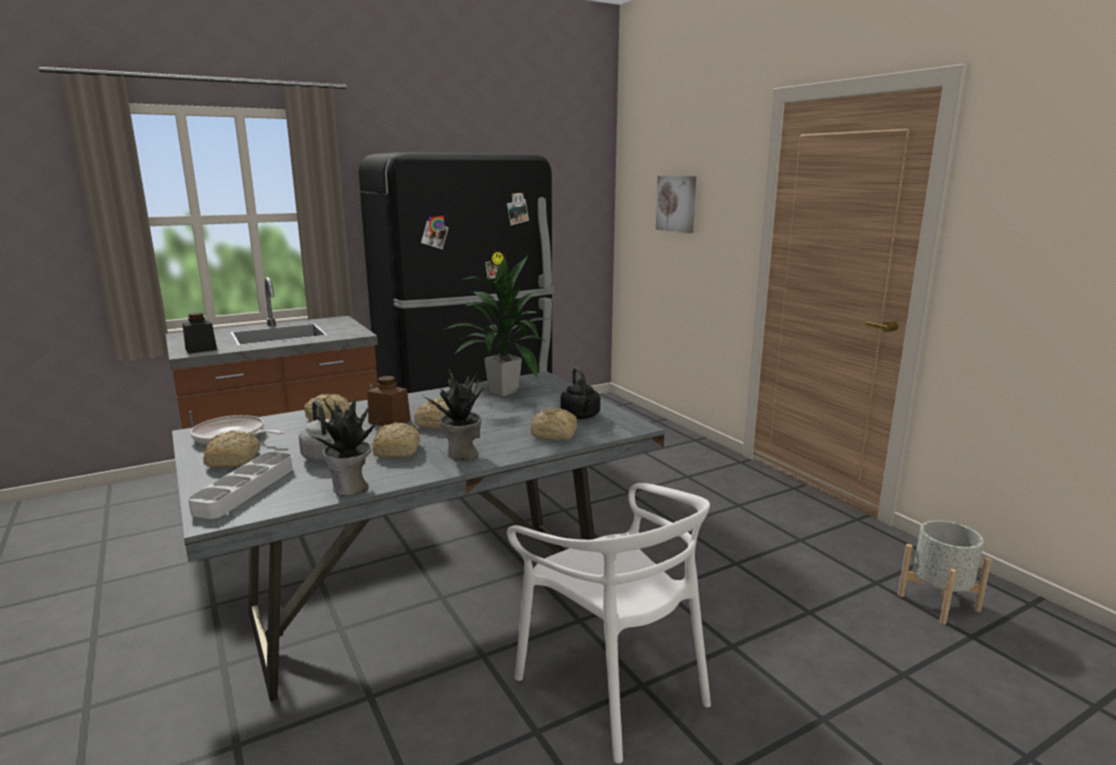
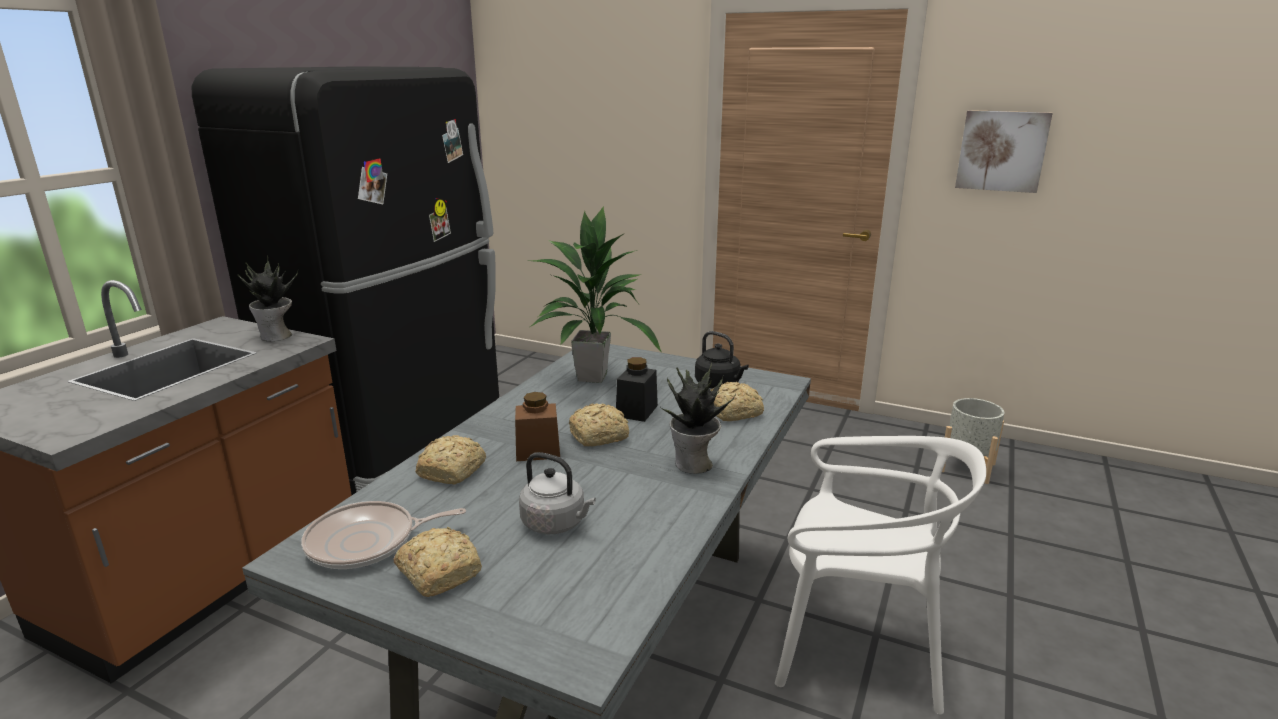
camera: 35 degrees left, 5 degrees up
black jar [182,312,217,354] -> black jar moved to [616,357,658,422]
grey tray [188,452,292,519] -> none
potted plant [309,393,380,496] -> potted plant moved to [238,256,298,341]
bread [372,422,420,458] -> none
picture [656,176,696,233] -> picture moved to [955,110,1053,193]

